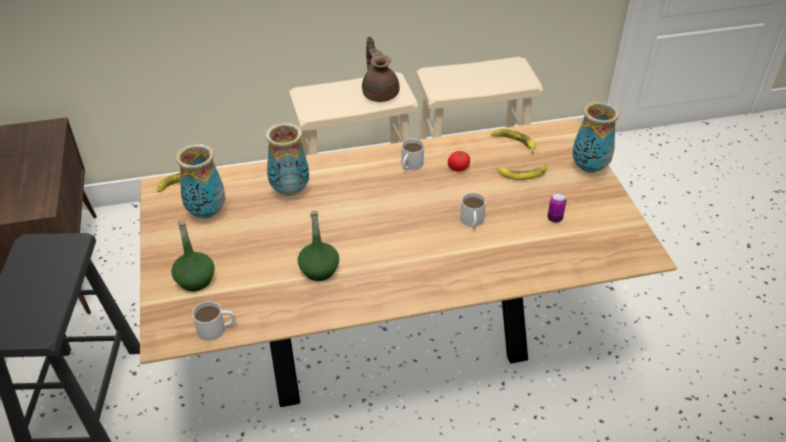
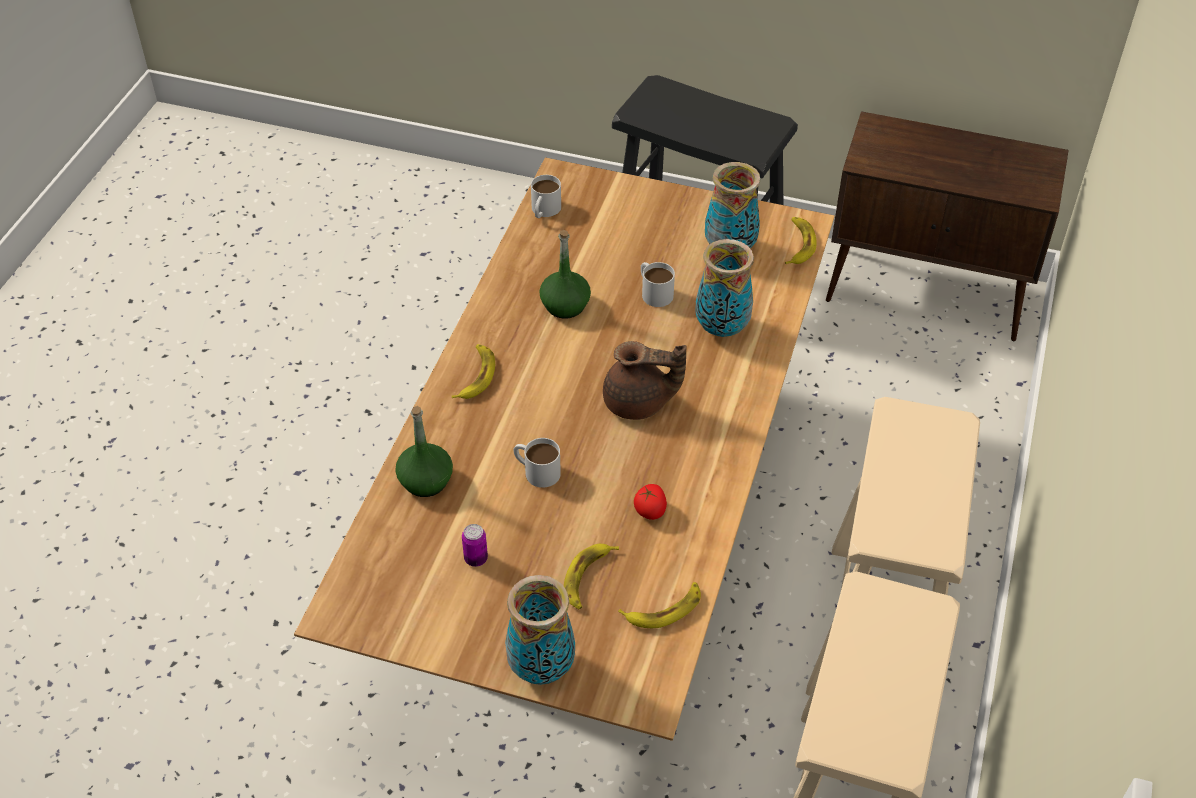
camera: 120 degrees right, 5 degrees up
green bottle [171,220,215,291] -> green bottle moved to [395,406,453,497]
brown teapot [362,37,399,102] -> brown teapot moved to [603,341,687,420]
white mug [402,139,424,170] -> white mug moved to [641,262,675,307]
none -> banana [452,344,495,399]

